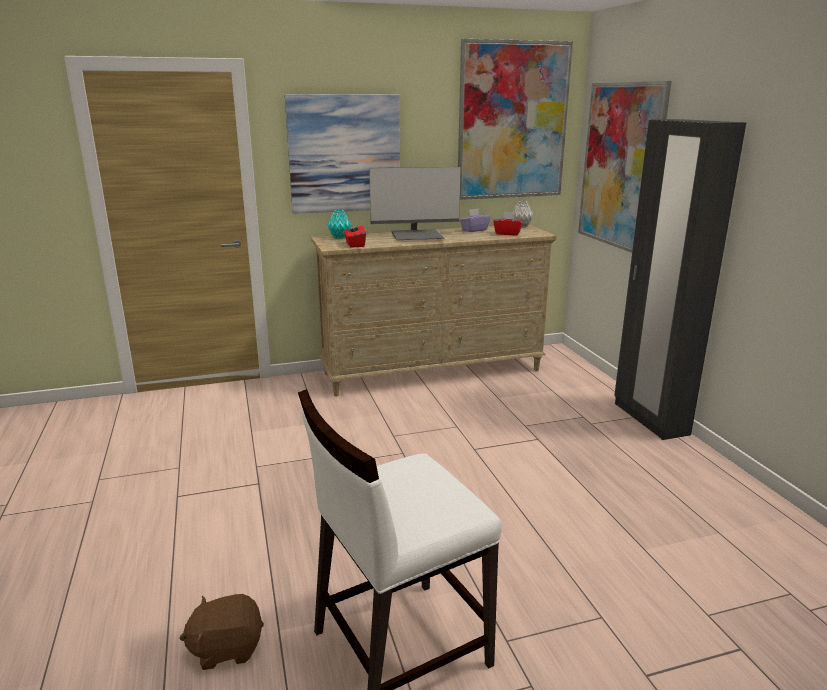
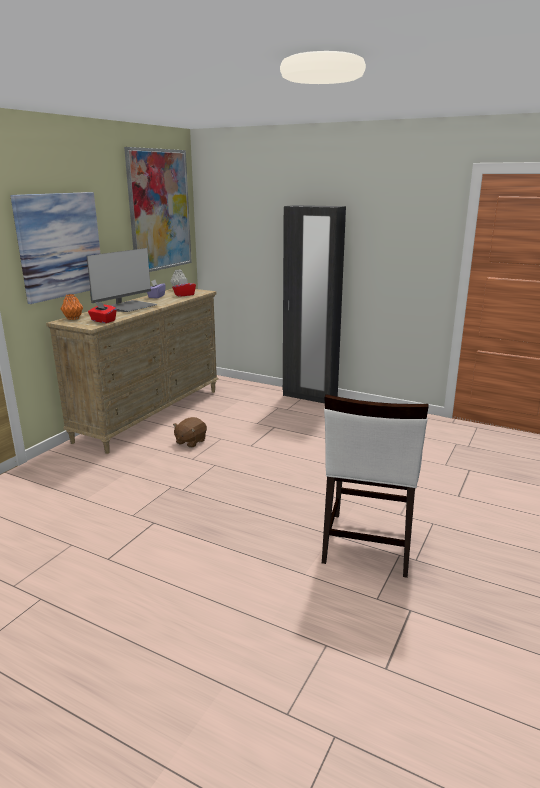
camera: 45 degrees left, 0 degrees up
brown plush toy [179,594,264,670] -> brown plush toy moved to [173,417,207,448]
turquoise vase [327,209,352,239] -> orange vase [61,294,83,320]
picture [578,81,672,253] -> none

